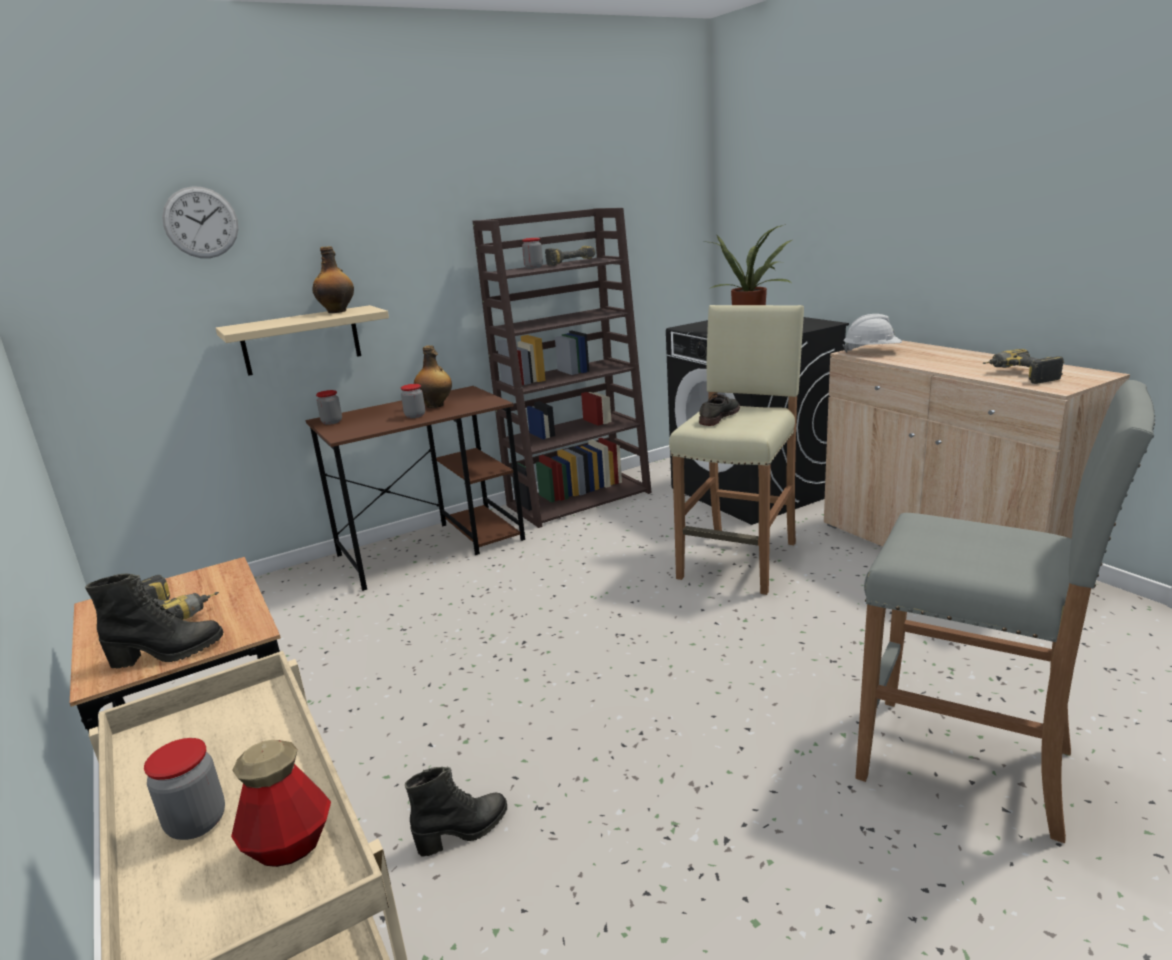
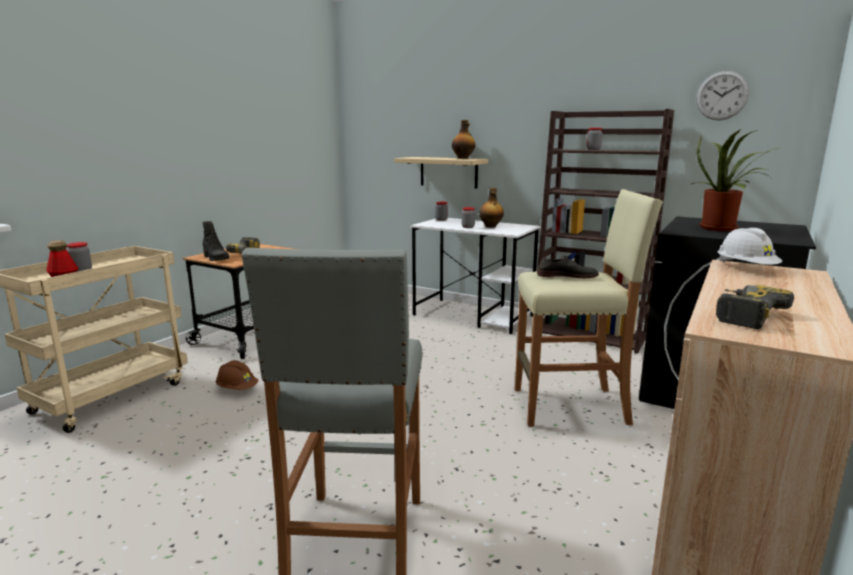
camera: 60 degrees right, 5 degrees down
wall clock [162,186,238,258] -> wall clock moved to [696,71,749,120]
brown desk [306,386,525,591] -> white desk [410,218,541,334]
black boot [405,767,507,857] -> brown hard hat [216,360,258,390]
power drill [545,246,595,266] -> none

